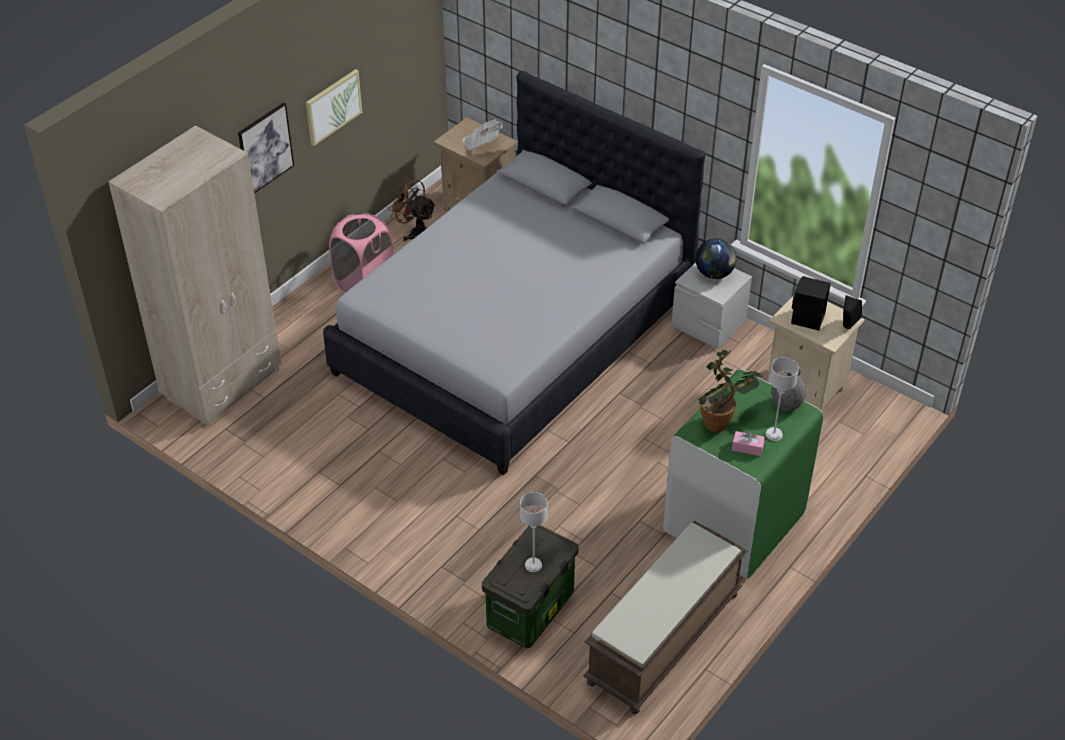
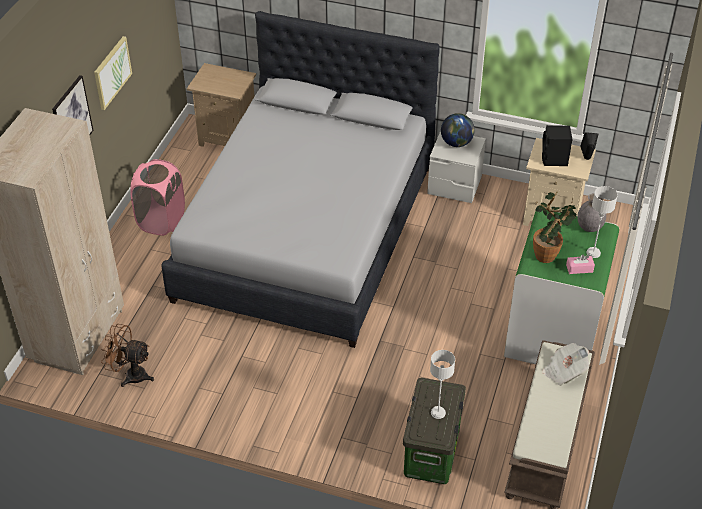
camera: 20 degrees left, 0 degrees up
brown fan [388,177,436,241] -> brown fan moved to [101,324,154,387]
newspaper [462,119,503,151] -> newspaper moved to [542,343,590,386]

